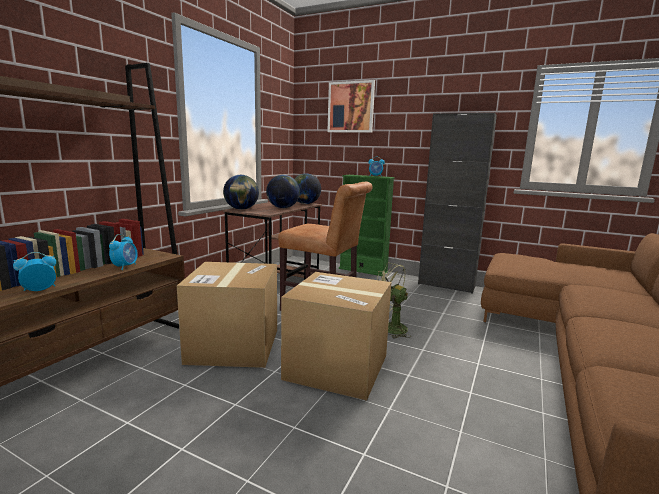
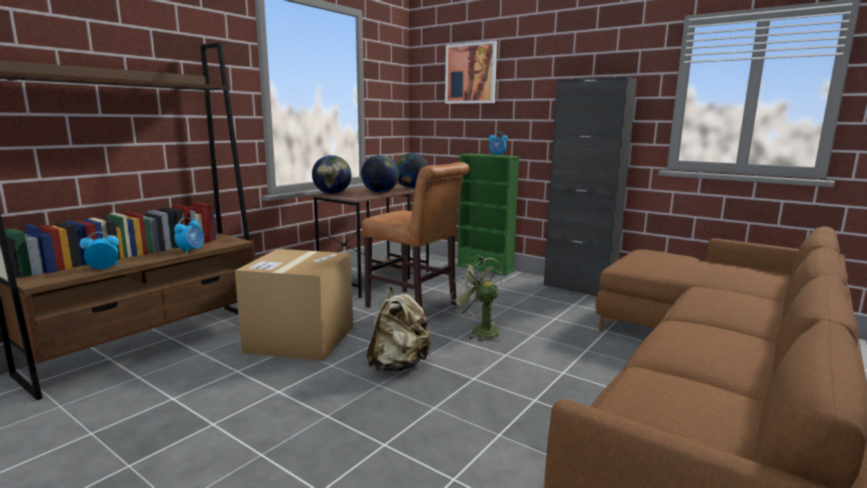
camera: 10 degrees right, 0 degrees up
cardboard box [281,272,391,401] -> beige backpack [367,287,431,372]

